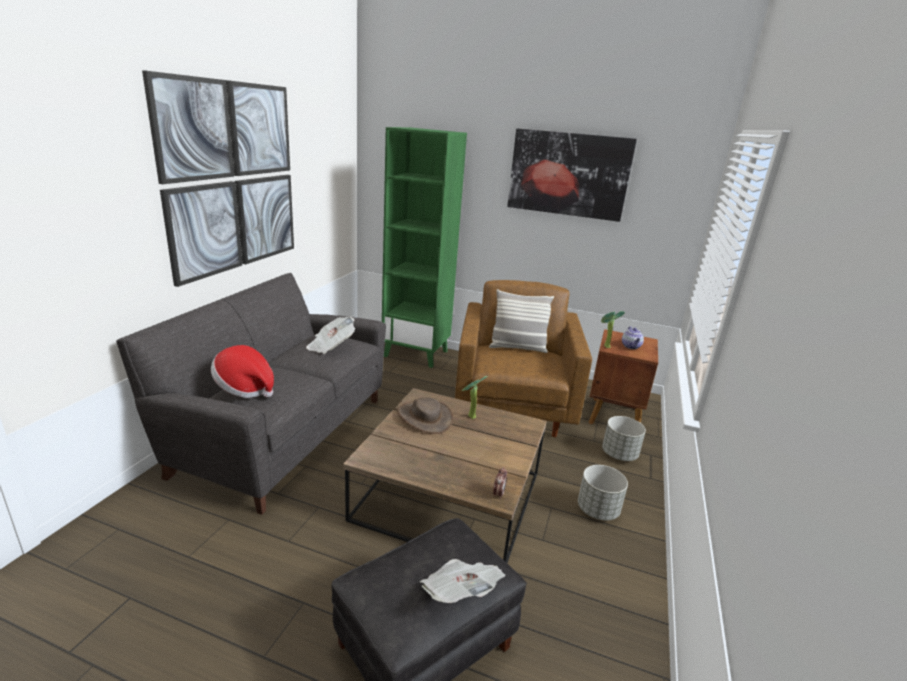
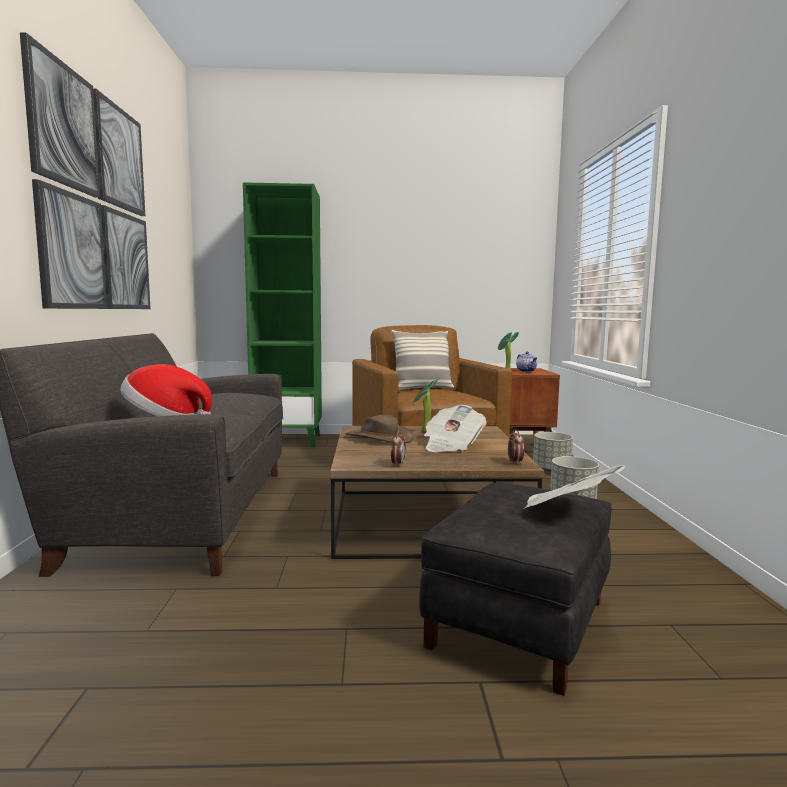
camera: 20 degrees left, 15 degrees down
newspaper [306,317,355,354] -> newspaper moved to [424,405,487,452]
picture [507,128,637,222] -> none
none -> alarm clock [391,430,406,467]

